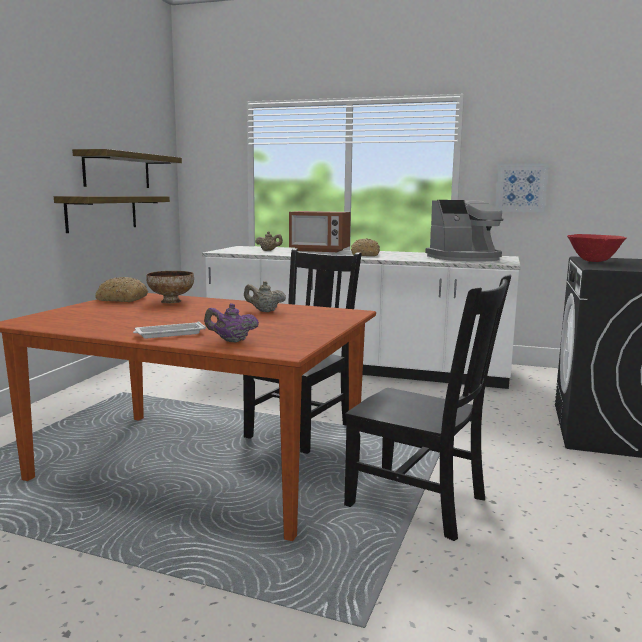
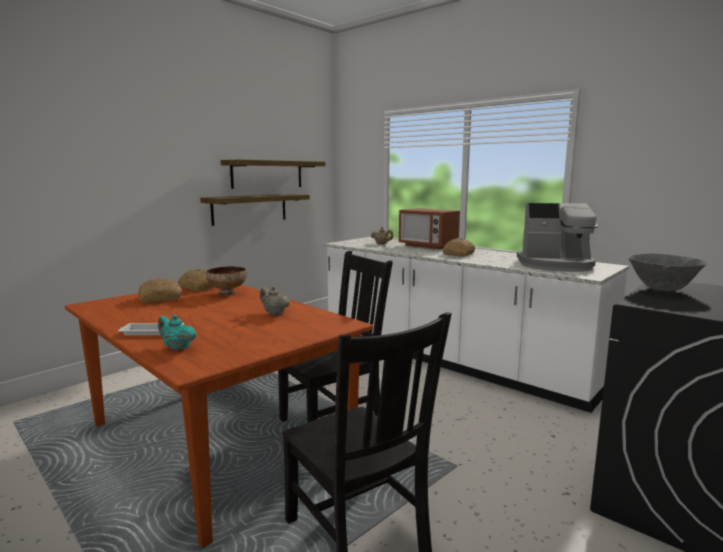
camera: 25 degrees right, 0 degrees up
purple teapot [204,303,259,343] -> turquoise teapot [158,314,196,351]
picture [495,163,549,212] -> none
red bowl [567,234,626,262] -> grey bowl [628,254,707,291]
none -> bread [138,278,182,303]

